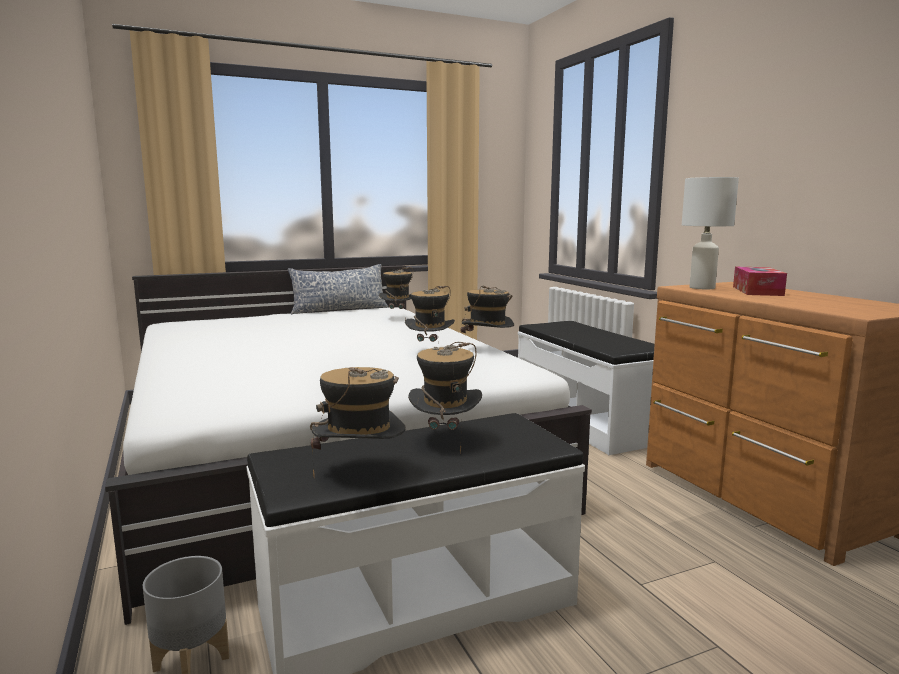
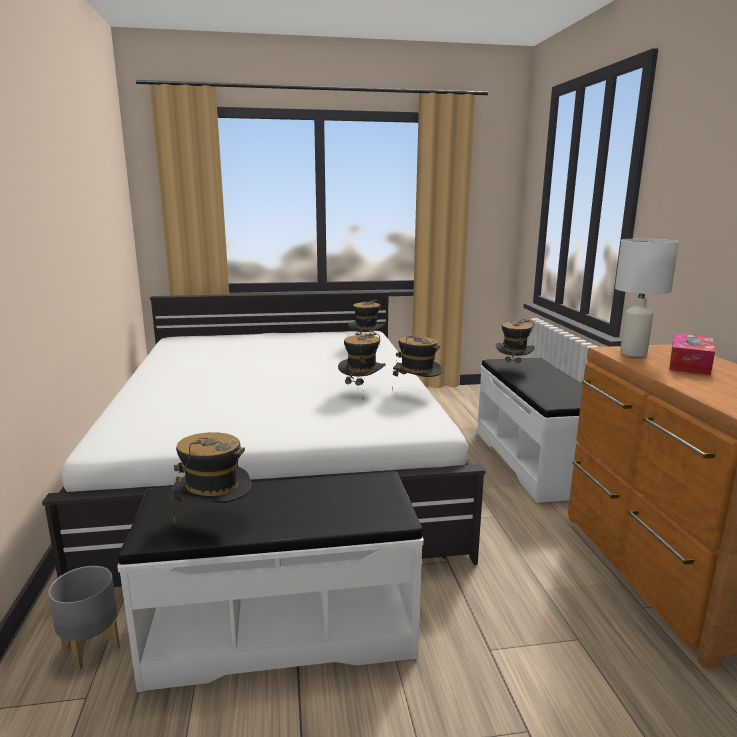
camera: 15 degrees right, 5 degrees up
pillow [288,264,389,315] -> none
hat [408,342,482,453] -> hat moved to [496,320,535,376]

